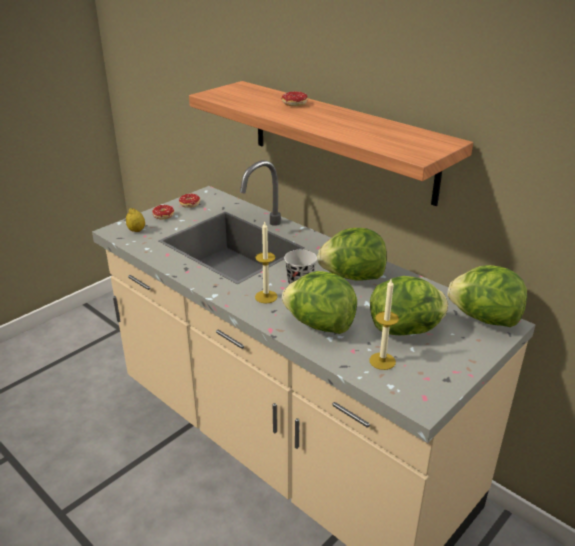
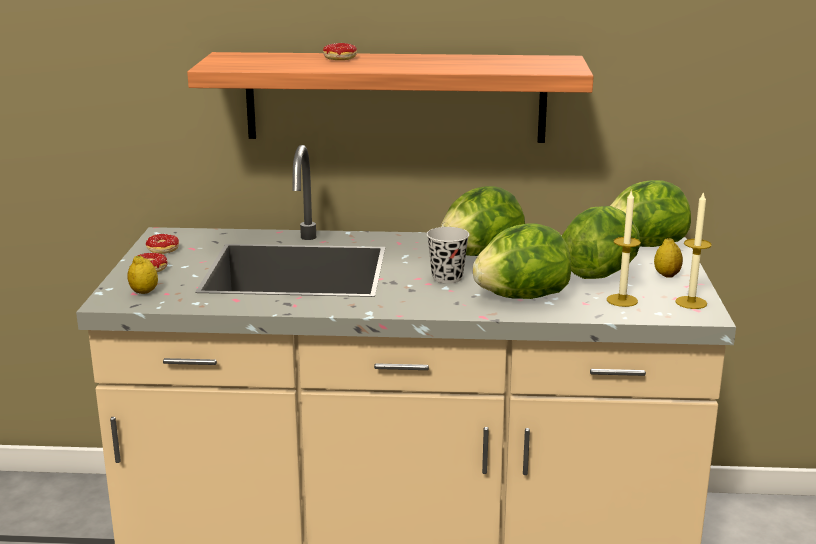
camera: 40 degrees left, 10 degrees down
candle [255,222,278,304] -> candle moved to [675,191,712,309]
none -> lemon [654,238,683,278]

